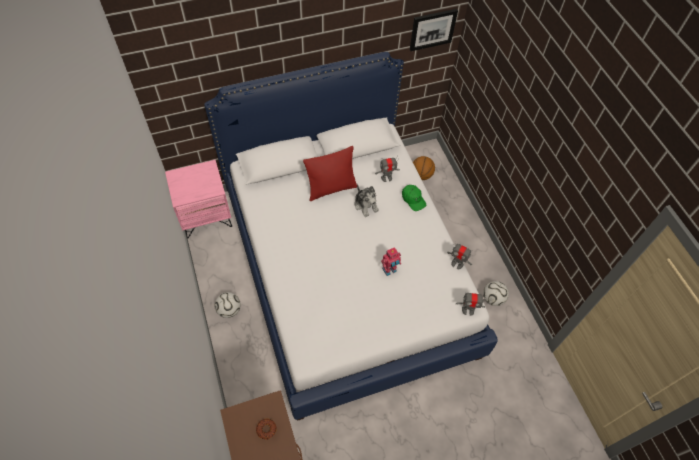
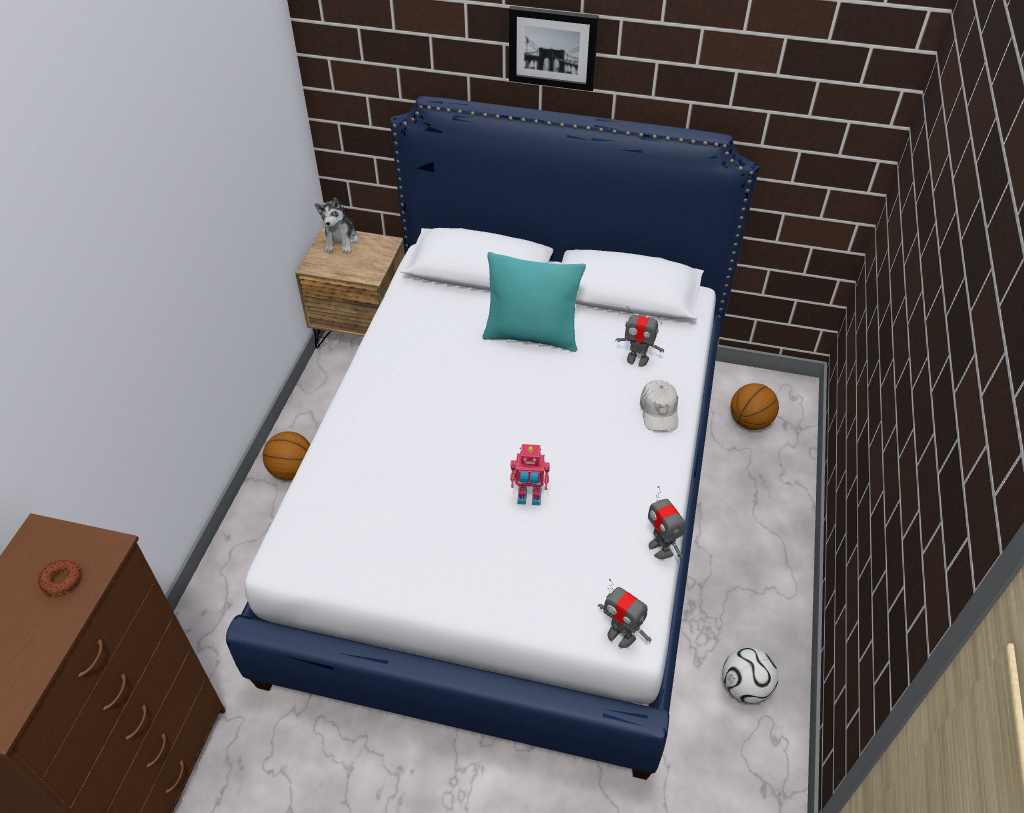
camera: 35 degrees right, 10 degrees down
pink nightstand [165,160,232,239] -> brown nightstand [295,226,405,349]
football [214,292,241,318] -> basketball [263,432,311,480]
red pillow [303,146,357,201] -> turquoise pillow [483,252,586,352]
plush toy [355,184,379,217] -> plush toy moved to [315,198,359,253]
green cap [402,185,426,211] -> white cap [640,380,678,431]
picture [410,9,458,51] -> picture moved to [509,6,599,91]

